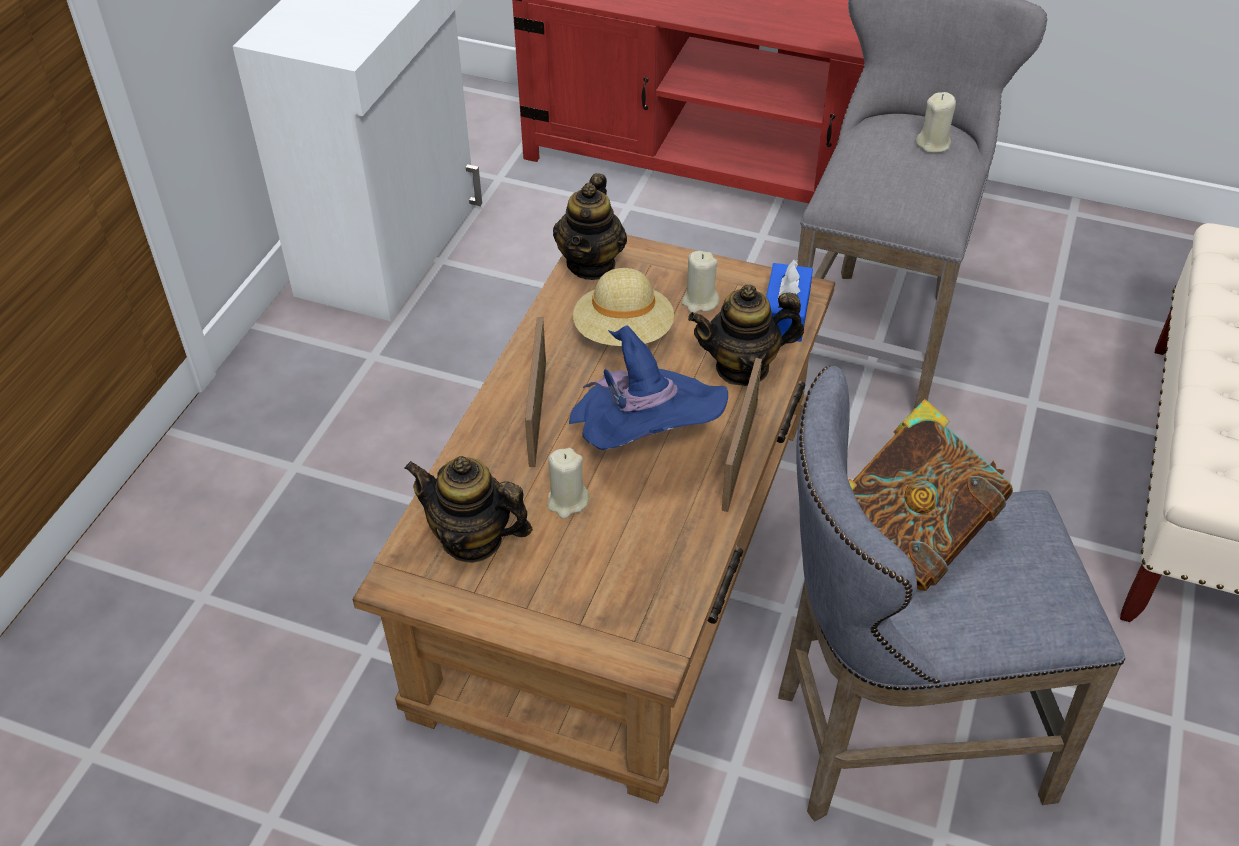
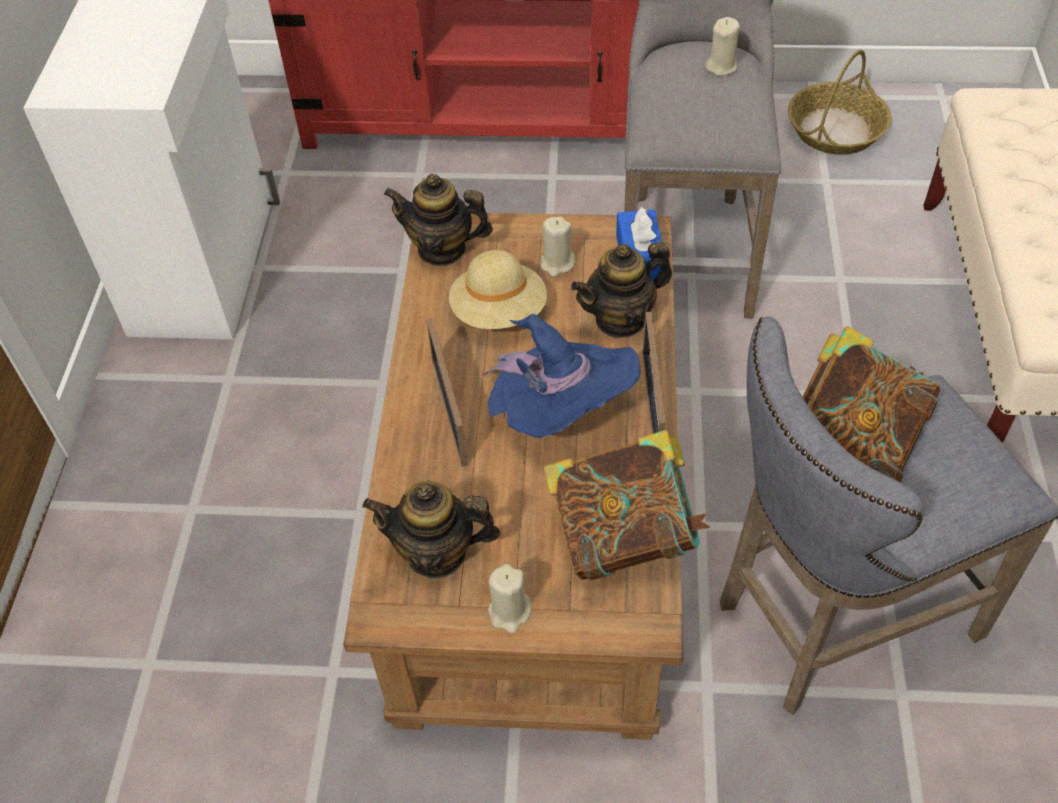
camera: 15 degrees left, 5 degrees up
beige candle [547,448,589,519] -> beige candle moved to [488,564,532,633]
teapot [553,173,627,280] -> teapot turned 105 degrees clockwise [384,174,493,266]
none -> book [544,430,710,580]
none -> basket [788,50,892,155]

